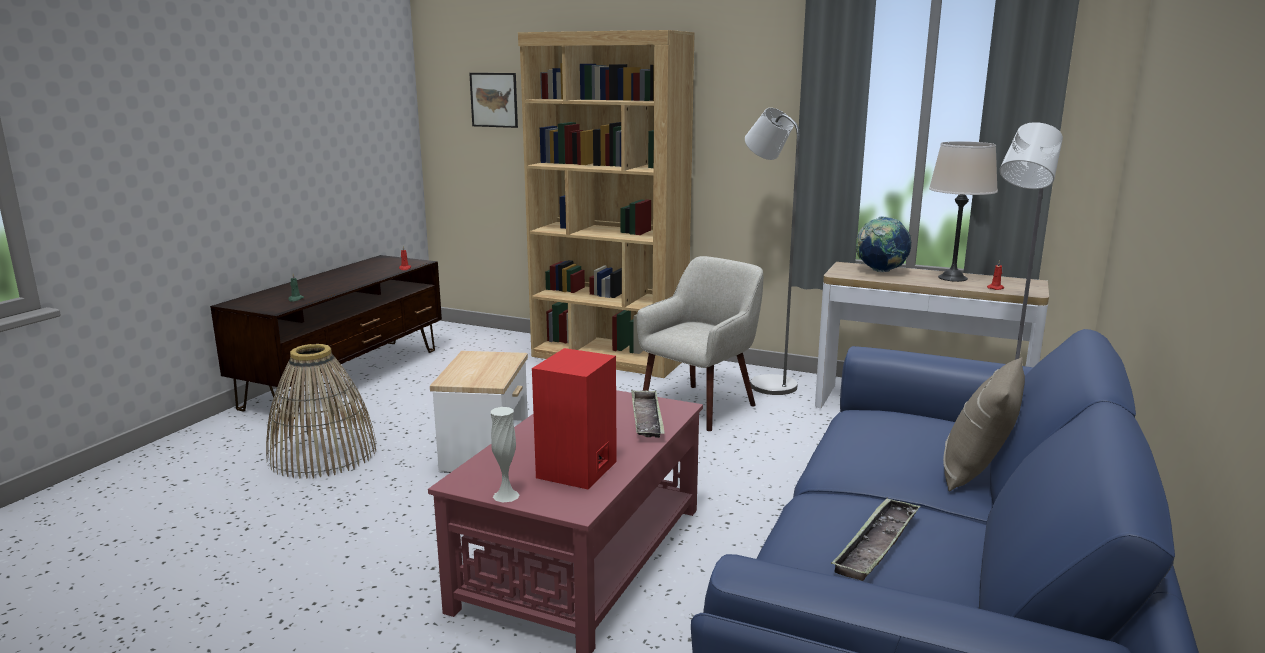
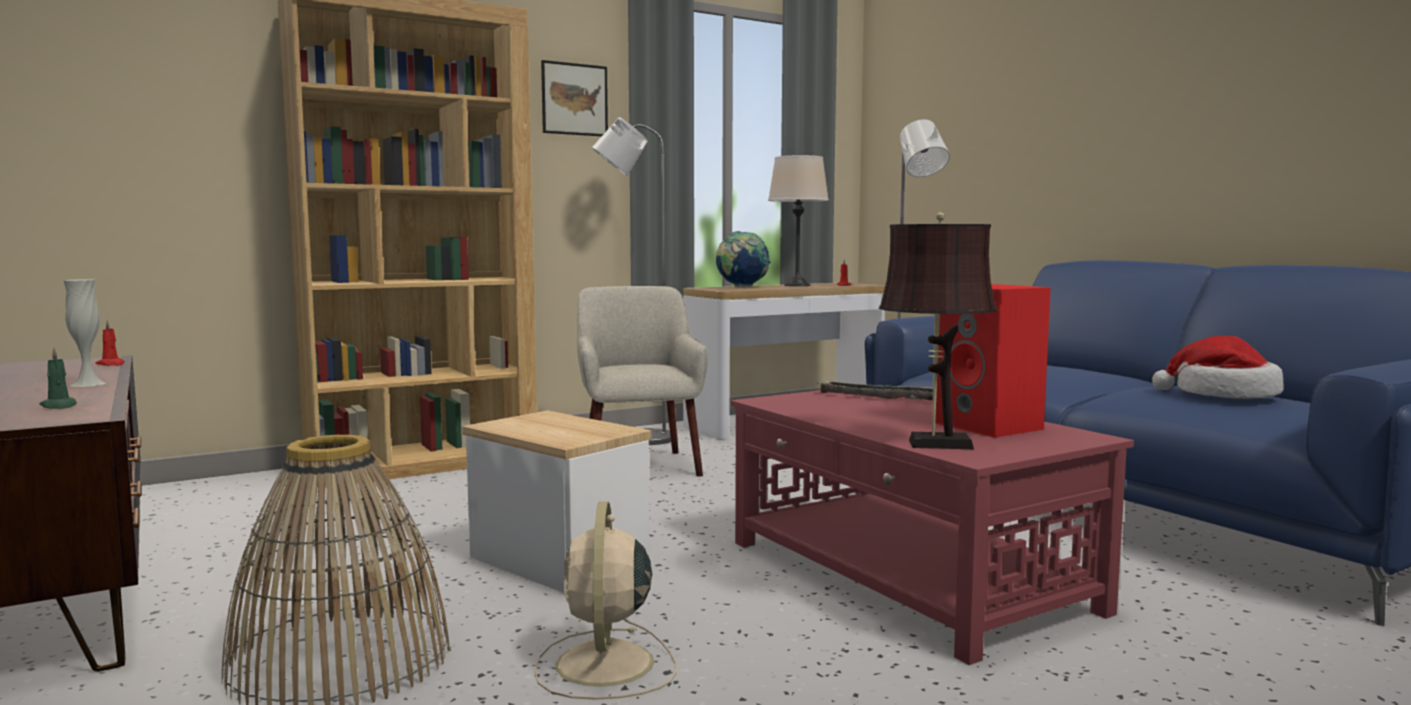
camera: 55 degrees left, 10 degrees down
picture [469,73,518,128] -> picture moved to [541,60,608,136]
white vase [491,407,520,502] -> white vase moved to [64,279,106,387]
tray [831,497,920,581] -> hat [1152,336,1284,399]
beige pillow [943,357,1025,491] -> none
none -> beige fan [534,501,677,700]
none -> brown table lamp [879,212,997,449]

